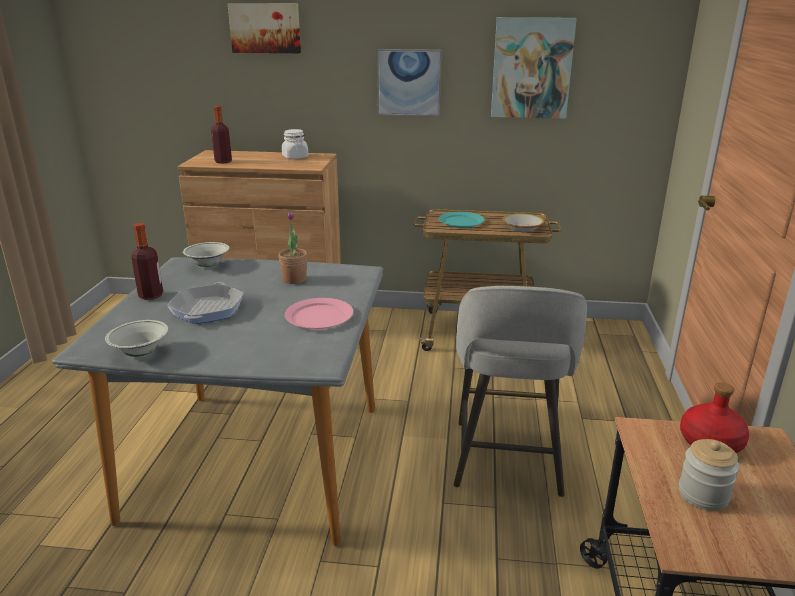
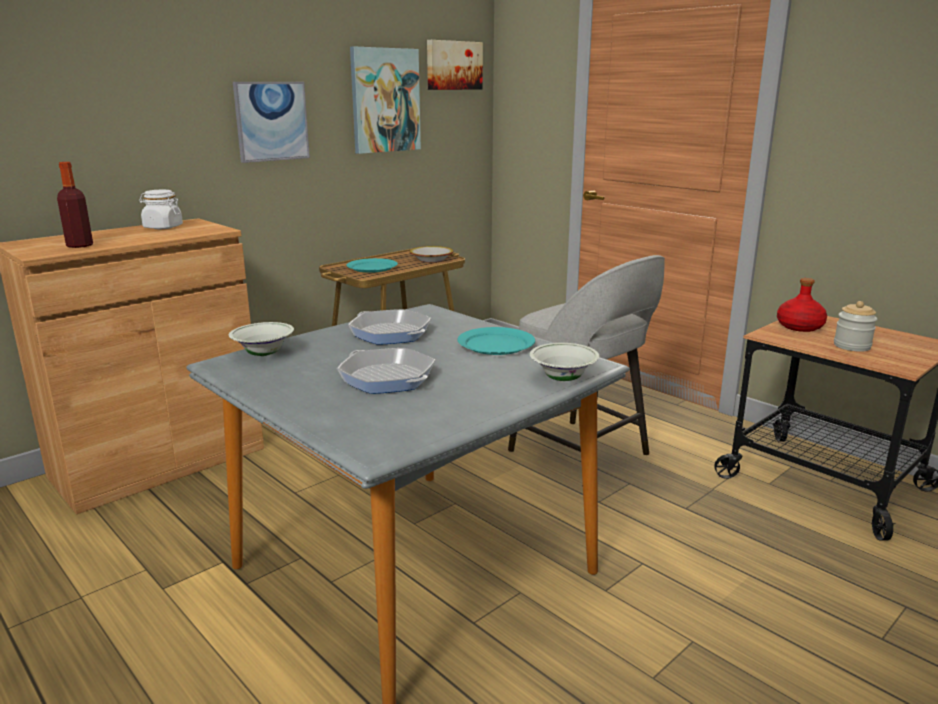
camera: 50 degrees left, 5 degrees down
white bowl [105,320,168,357] -> white bowl moved to [530,343,599,381]
bottle [131,223,163,300] -> none
picture [228,3,301,53] -> picture moved to [427,40,483,90]
potted plant [278,211,307,284] -> frying pan [348,309,431,345]
pink plate [285,298,353,329] -> turquoise plate [457,327,535,355]

